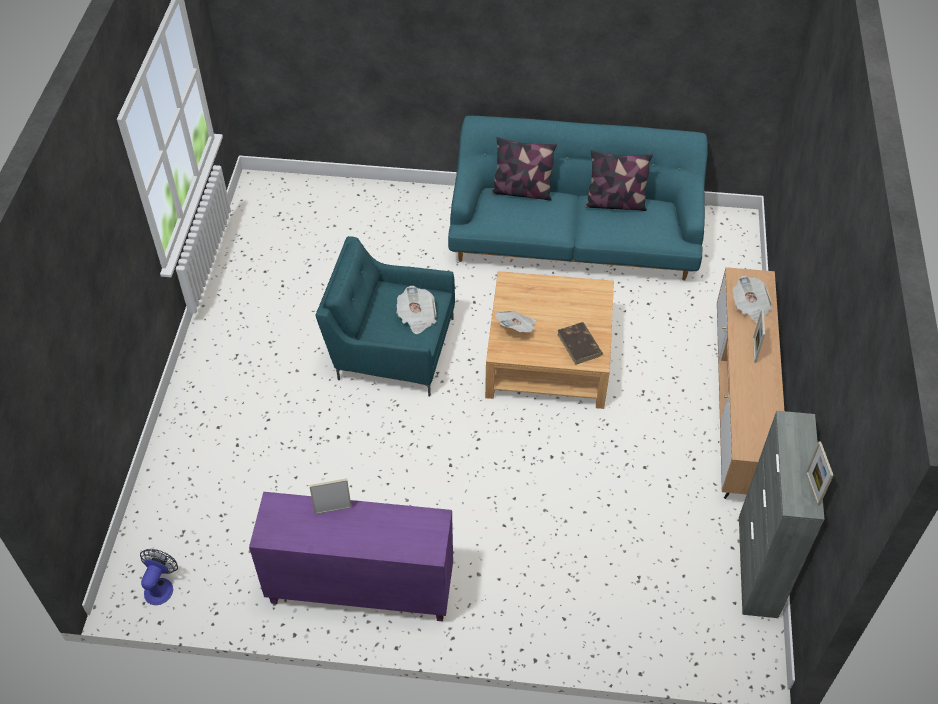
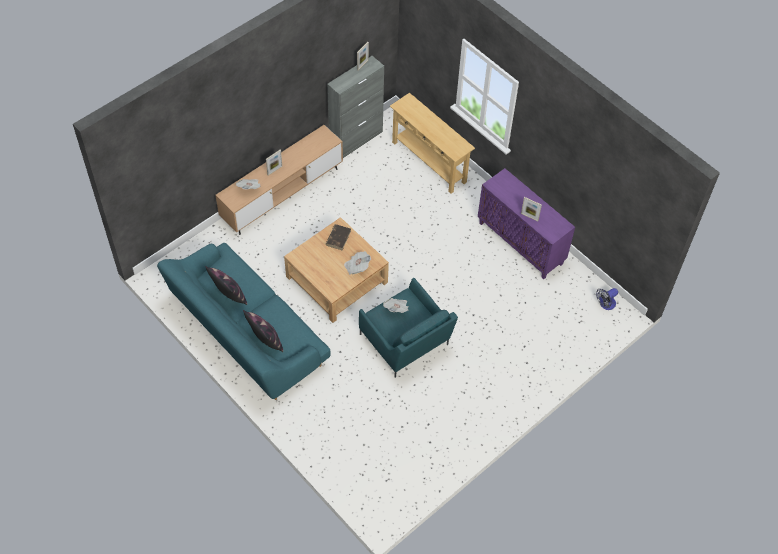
camera: 140 degrees left, 5 degrees up
none -> beige console table [390,93,475,194]

